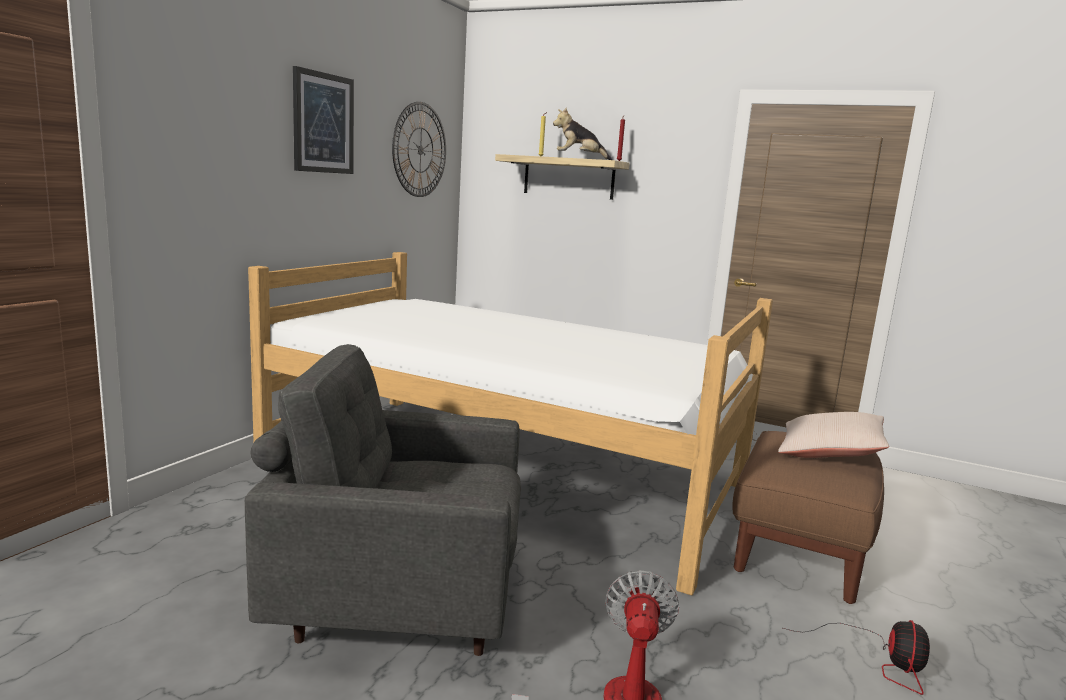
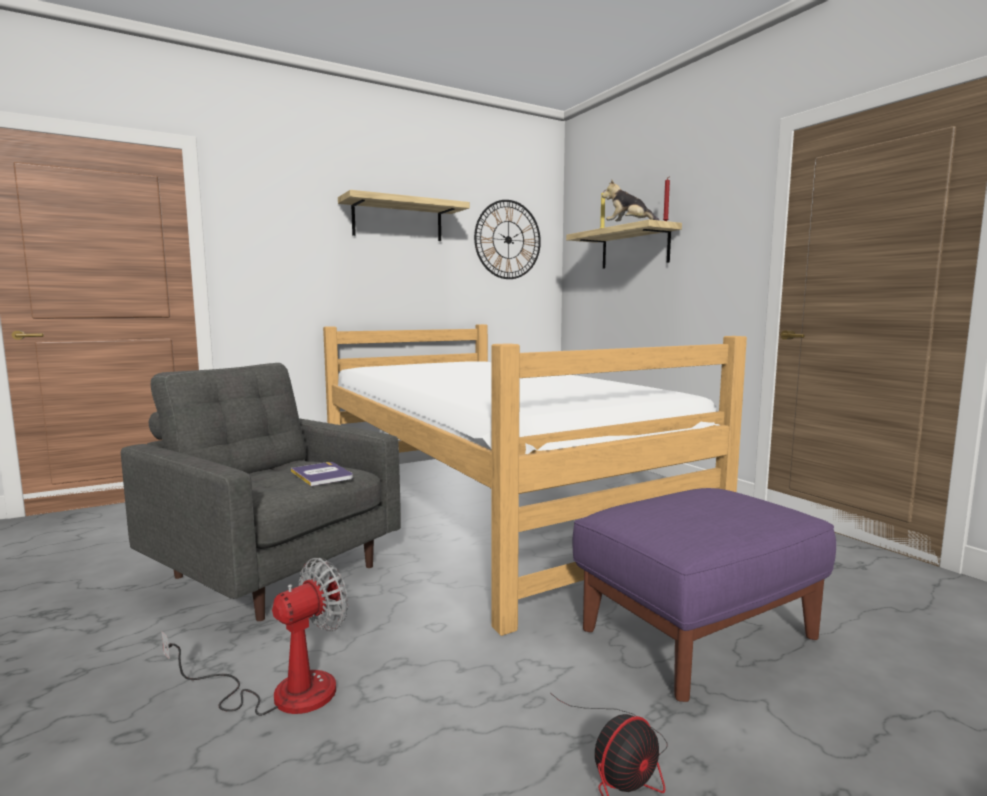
camera: 35 degrees right, 5 degrees down
picture [293,66,354,174] -> shelf [338,190,470,241]
brown ottoman [732,431,884,604] -> purple ottoman [573,488,836,702]
beige pillow [778,412,889,458] -> none
none -> book [291,462,353,486]

